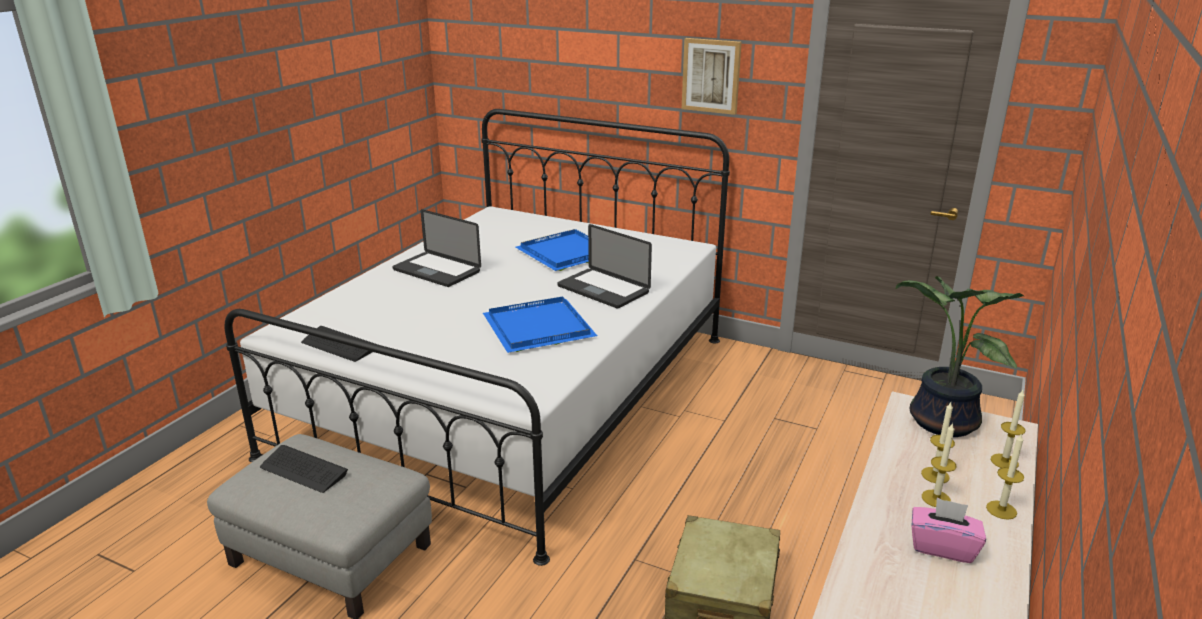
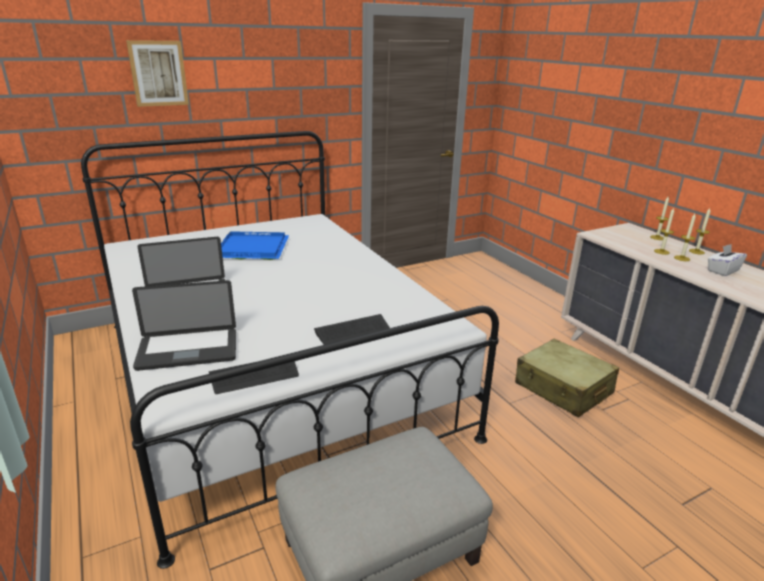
camera: 55 degrees left, 0 degrees up
keyboard [260,445,348,493] -> keyboard moved to [314,314,390,345]
blue tray [483,297,597,353] -> none
laptop [558,224,652,309] -> laptop moved to [132,280,236,371]
picture [682,38,742,115] -> picture moved to [126,40,189,107]
potted plant [896,276,1024,437] -> none
pink tissue box [912,498,986,563] -> white tissue box [708,244,747,276]

